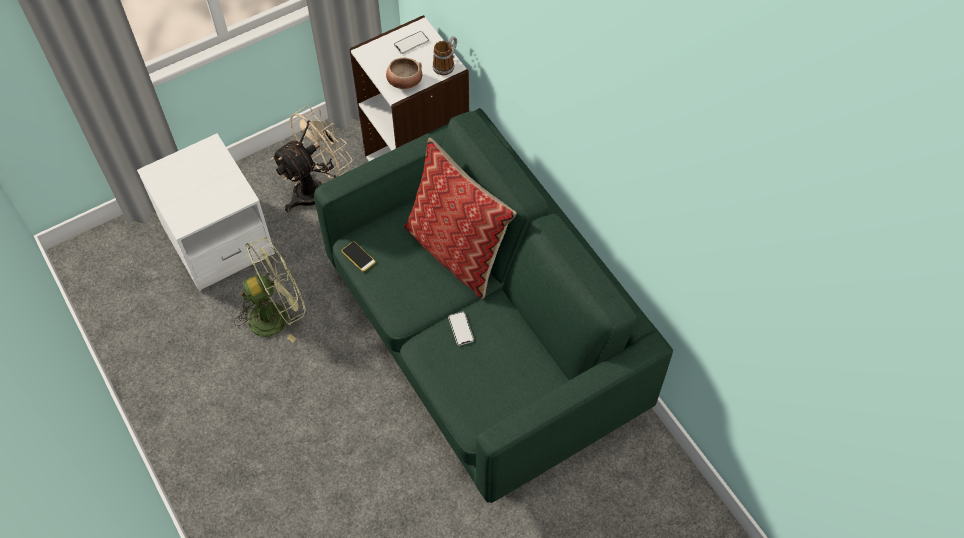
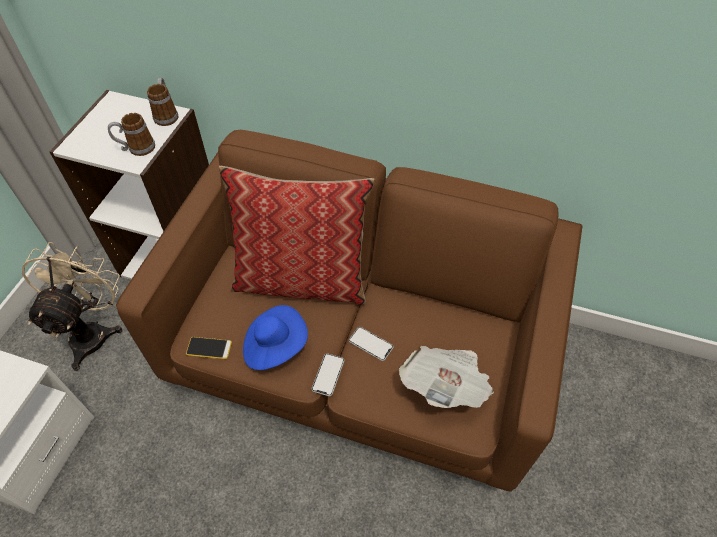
camera: 40 degrees left, 5 degrees down
green fan [234,238,306,342] -> none
green sofa [314,108,673,503] -> brown sofa [116,130,583,492]
bowl [386,58,422,89] -> mug [108,113,155,156]
phone [394,31,429,54] -> phone moved to [311,353,345,396]
none -> blue hat [243,305,308,370]
none -> newspaper [399,346,494,408]

